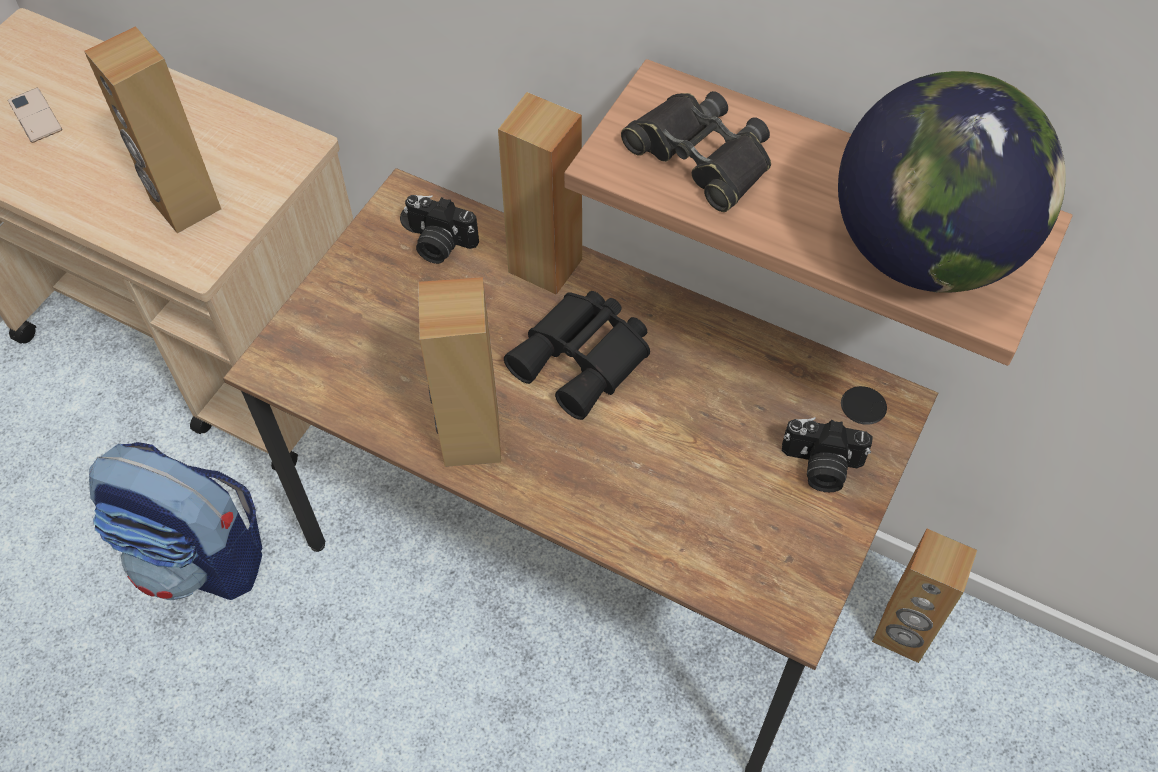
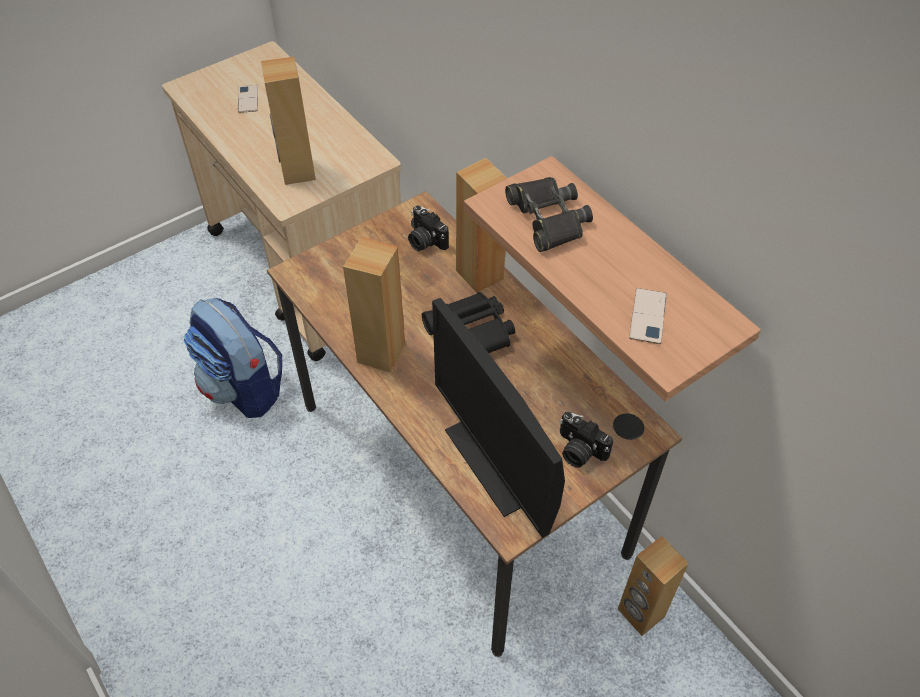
camera: 25 degrees right, 5 degrees down
globe [838,71,1066,293] -> phone [629,288,667,344]
none -> monitor [432,298,565,538]

